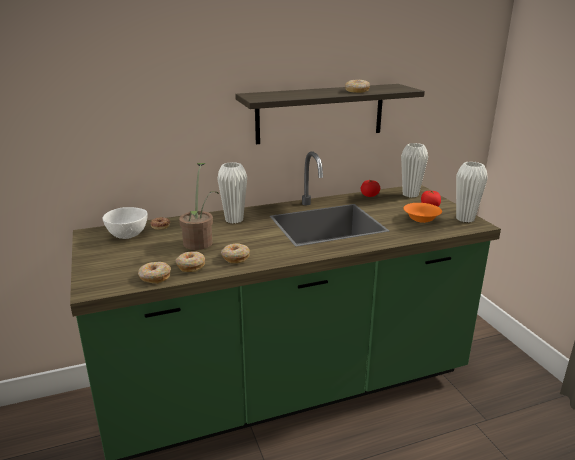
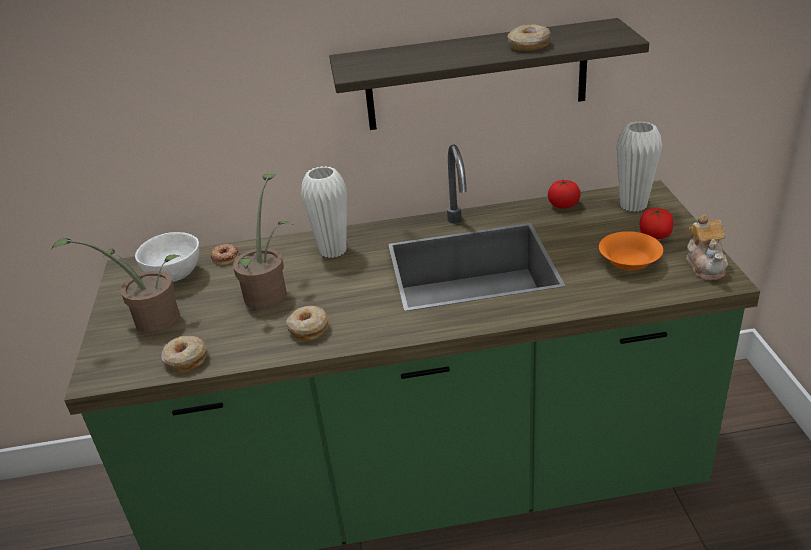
camera: 15 degrees right, 10 degrees up
donut [176,251,205,272] -> none
white vase [456,162,487,223] -> teapot [686,214,728,281]
none -> potted plant [51,238,180,334]

